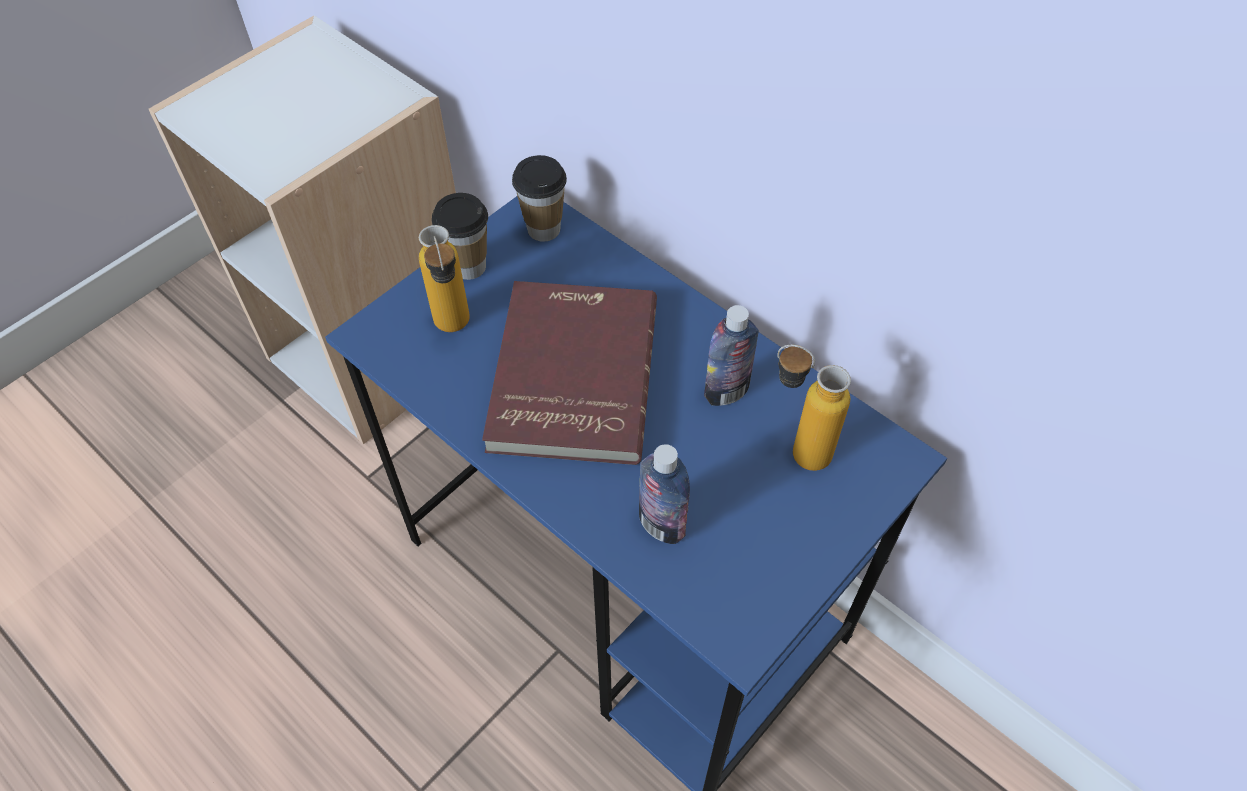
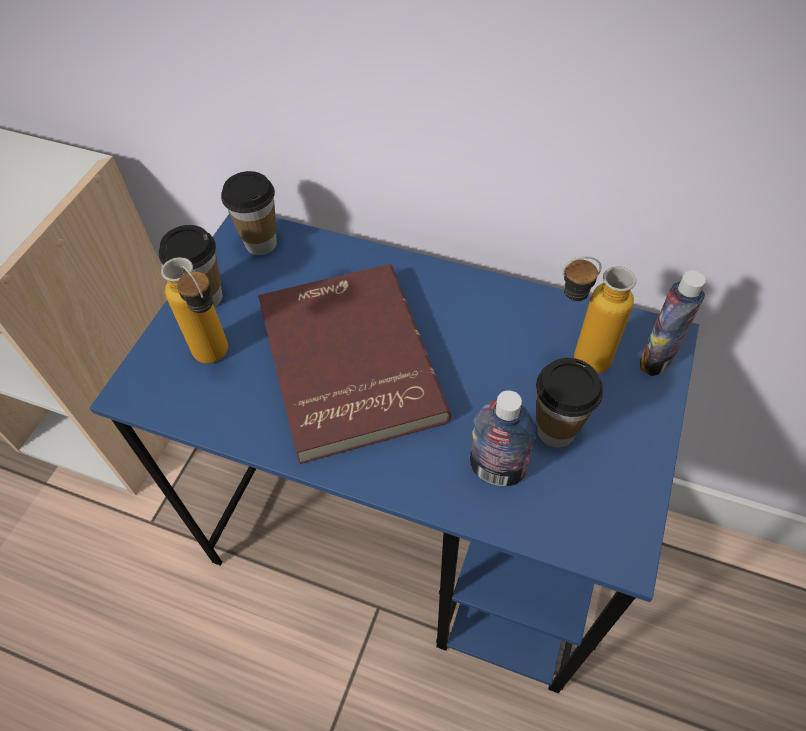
camera: 20 degrees left, 0 degrees up
bottle [704,305,759,406] -> bottle moved to [640,270,706,376]
none -> cup [536,358,603,448]

